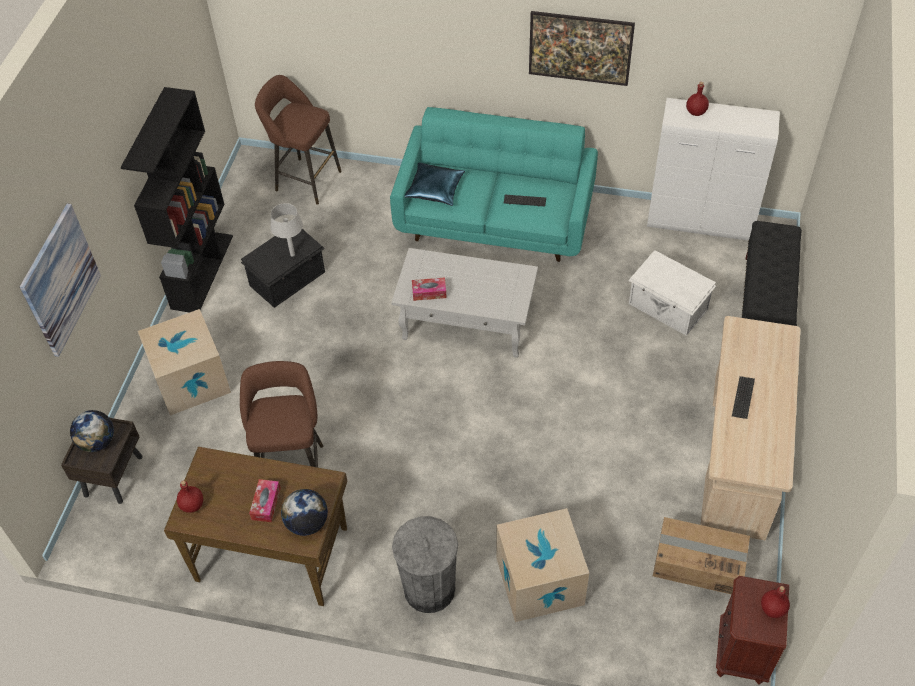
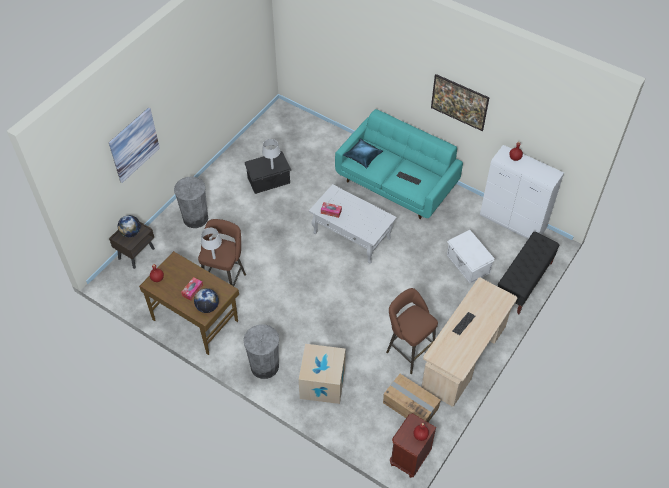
camera: 20 degrees right, 0 degrees up
black bookcase [121,87,233,313] -> none
cardboard box [138,309,231,416] -> grey trash can [174,177,208,228]
brown stool [255,75,342,205] -> brown stool moved to [386,288,438,374]
none -> grey table lamp [201,228,222,259]

